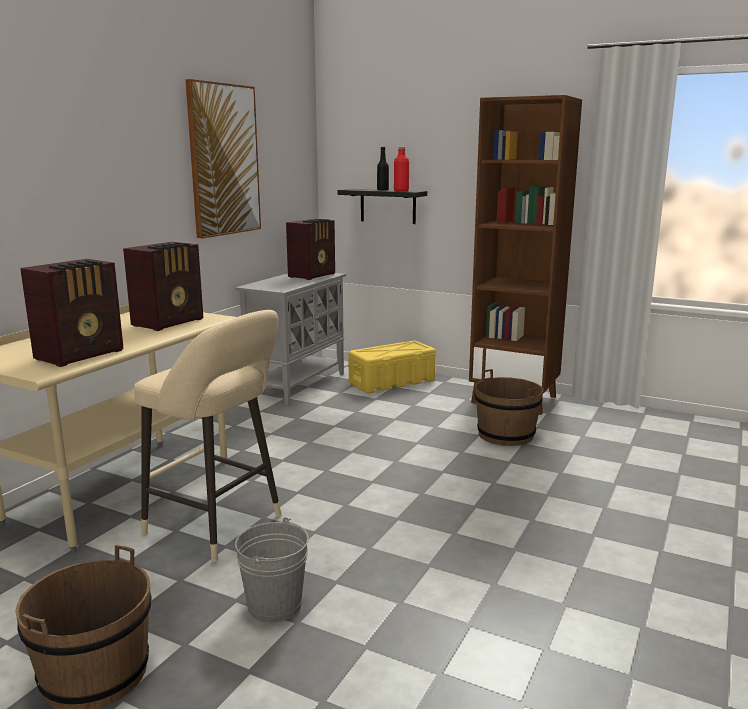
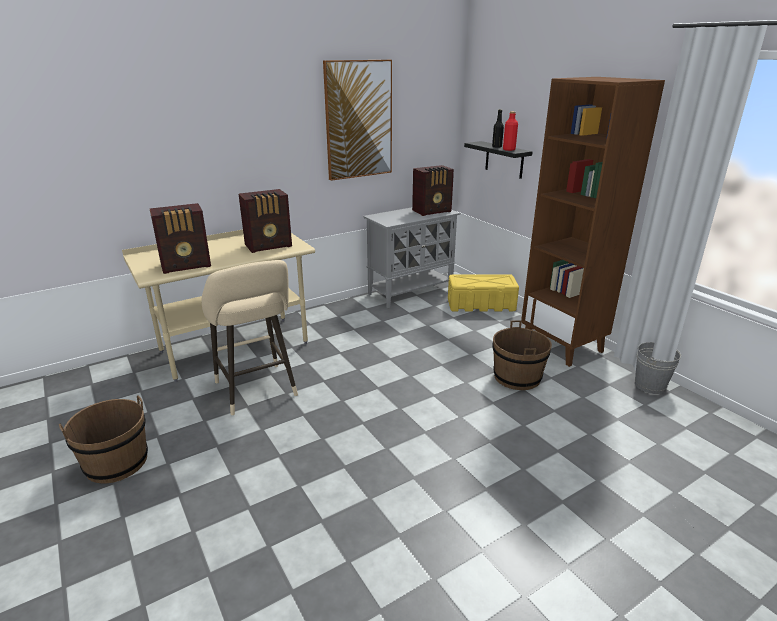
camera: 30 degrees right, 10 degrees up
grey bucket [235,517,309,623] -> grey bucket moved to [635,342,681,394]

